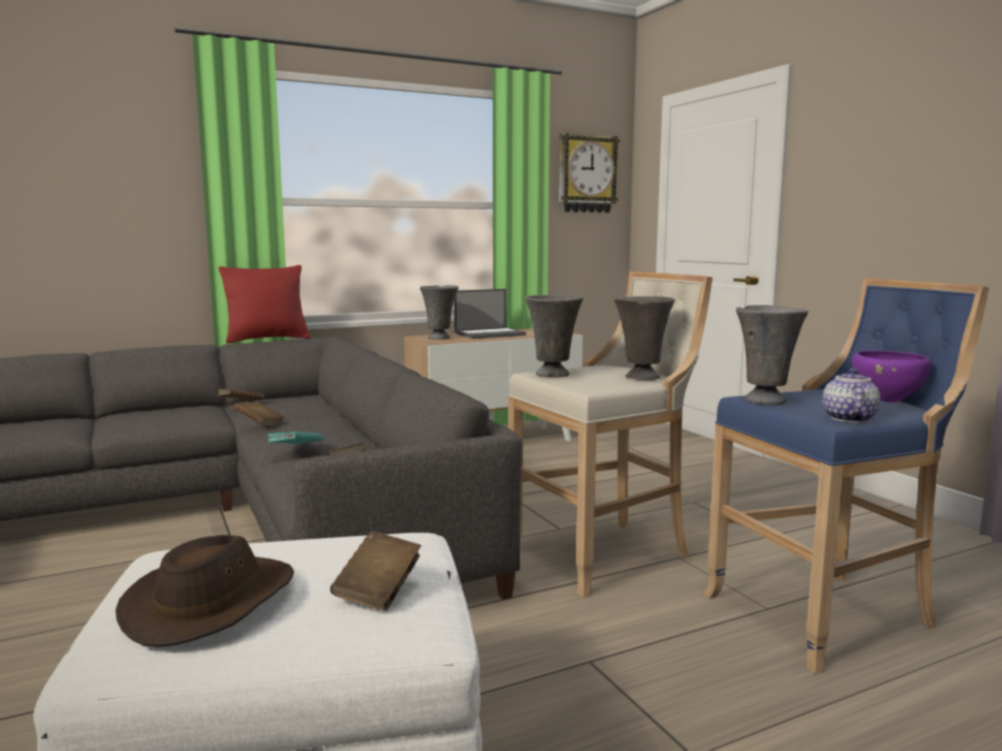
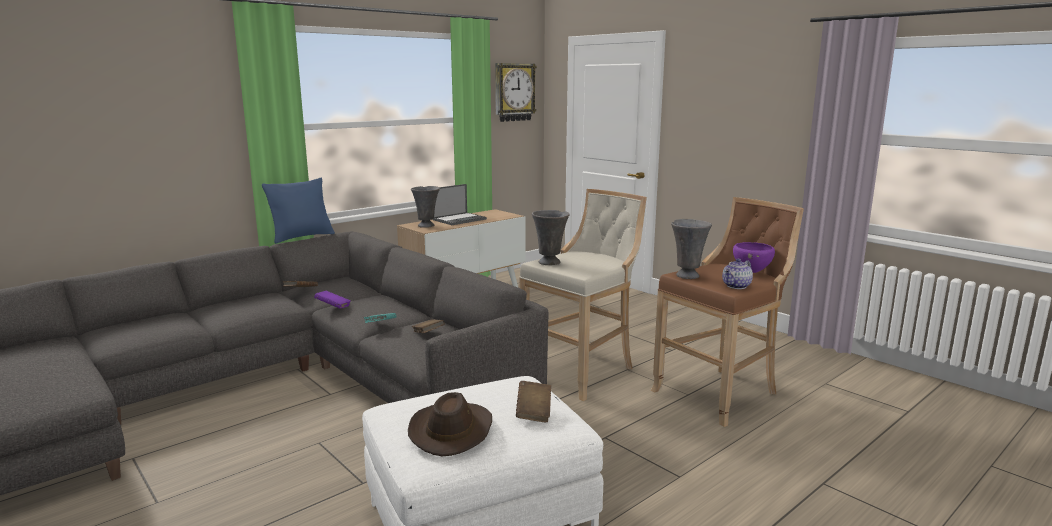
camera: 15 degrees left, 5 degrees up
red pillow [219,265,310,344] -> blue pillow [262,178,335,244]
brown book [234,402,284,425] -> purple book [314,291,351,309]
grey vase [614,296,675,380] -> none
blue stool [704,279,989,674] -> brown stool [651,197,804,427]
teapot [823,368,880,423] -> teapot turned 135 degrees counterclockwise [722,259,753,289]

